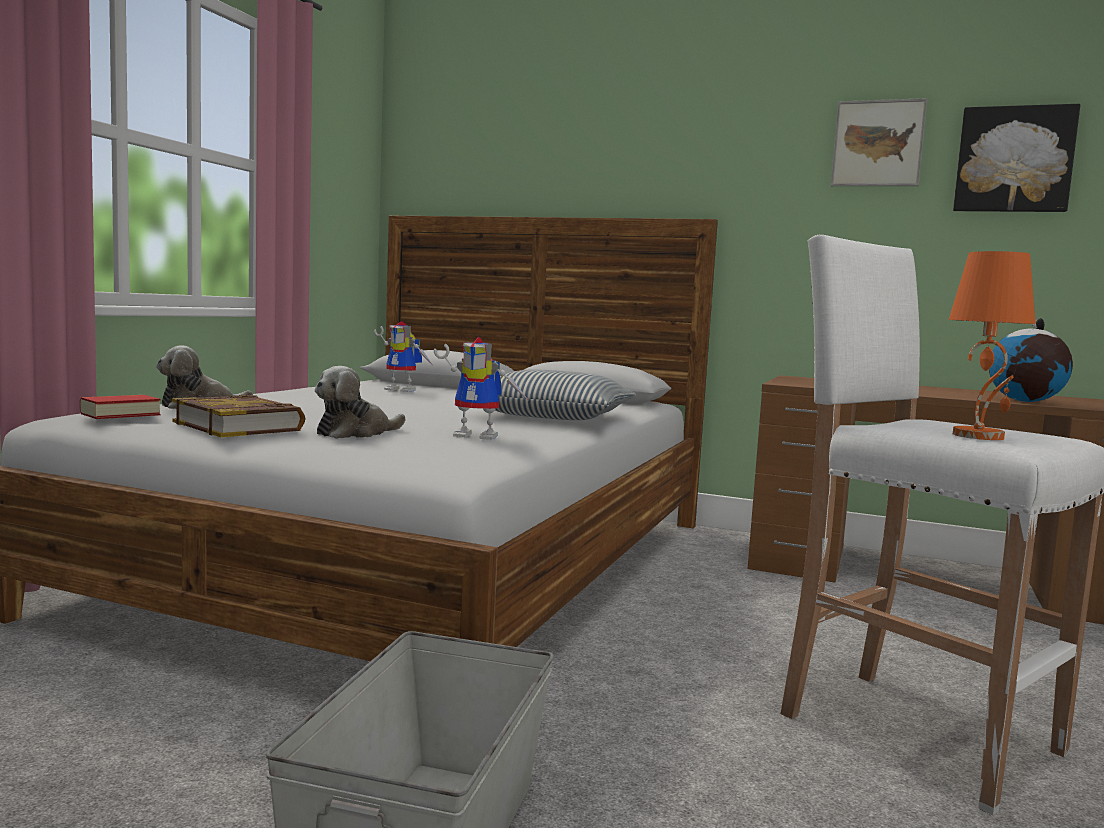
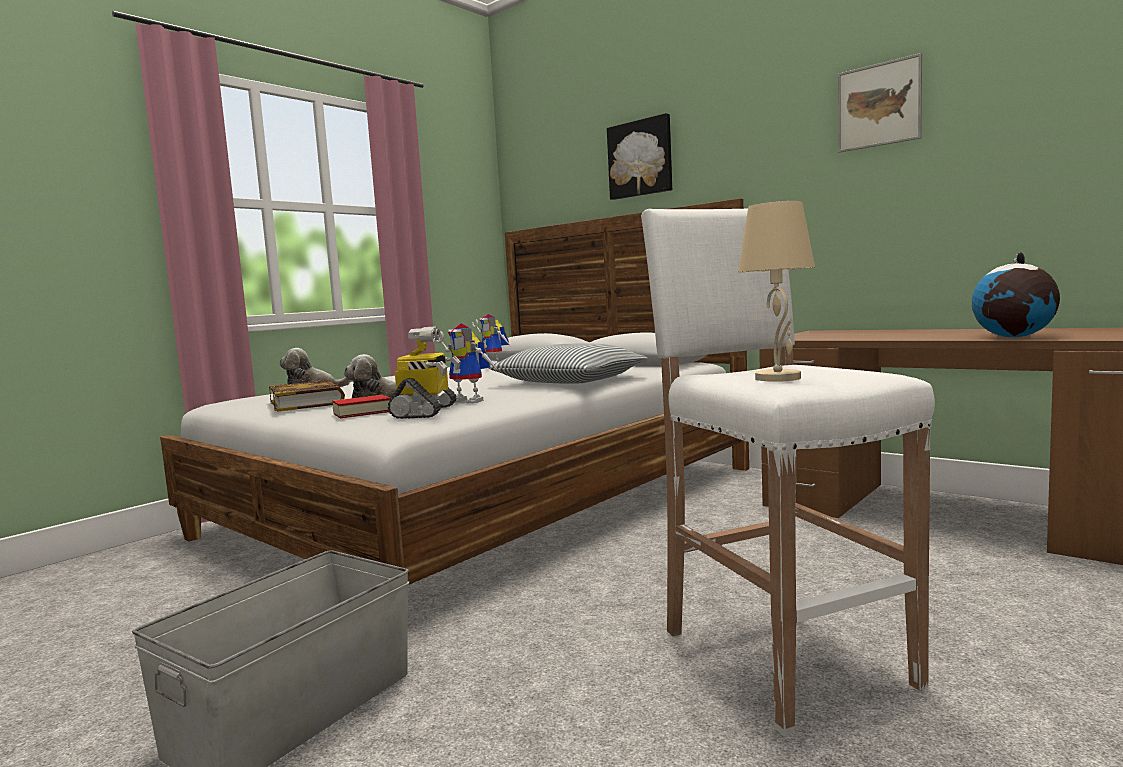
camera: 20 degrees right, 0 degrees up
book [80,395,161,419] -> book moved to [332,395,391,418]
orange table lamp [949,251,1036,440] -> beige table lamp [738,201,815,382]
picture [953,104,1080,212] -> picture moved to [607,113,672,200]
none -> toy robot [387,326,461,419]

